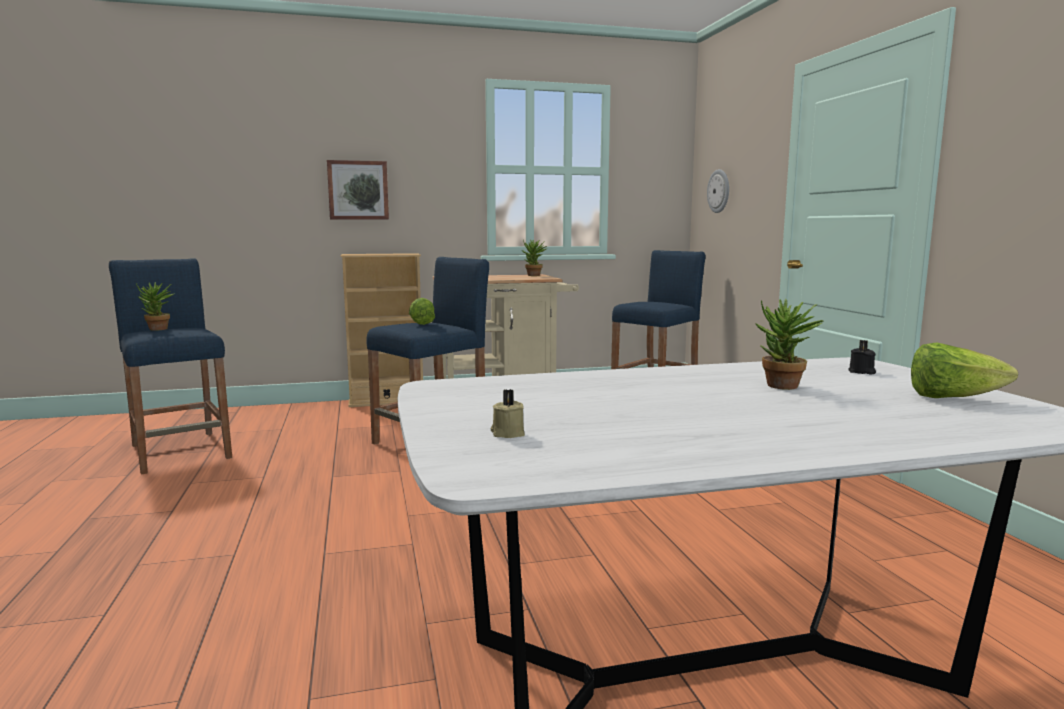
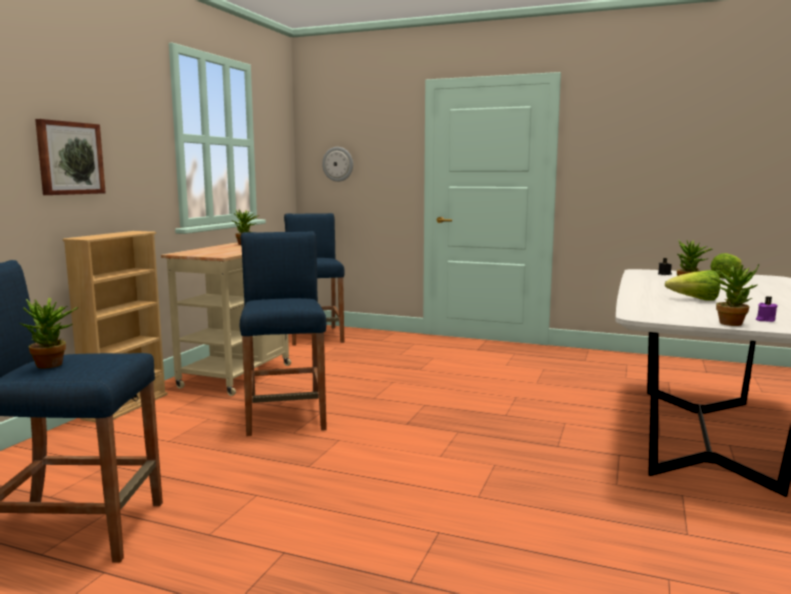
camera: 55 degrees left, 0 degrees up
lettuce [409,298,435,325] -> lettuce moved to [665,270,720,301]
beige candle [491,389,525,438] -> purple candle [756,296,778,322]
none -> potted plant [711,264,759,326]

